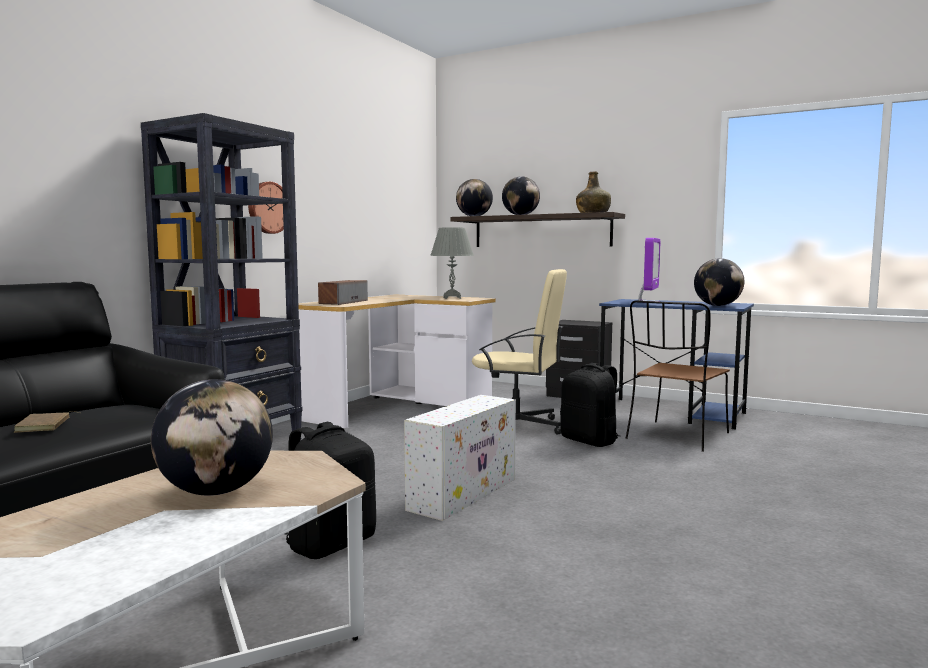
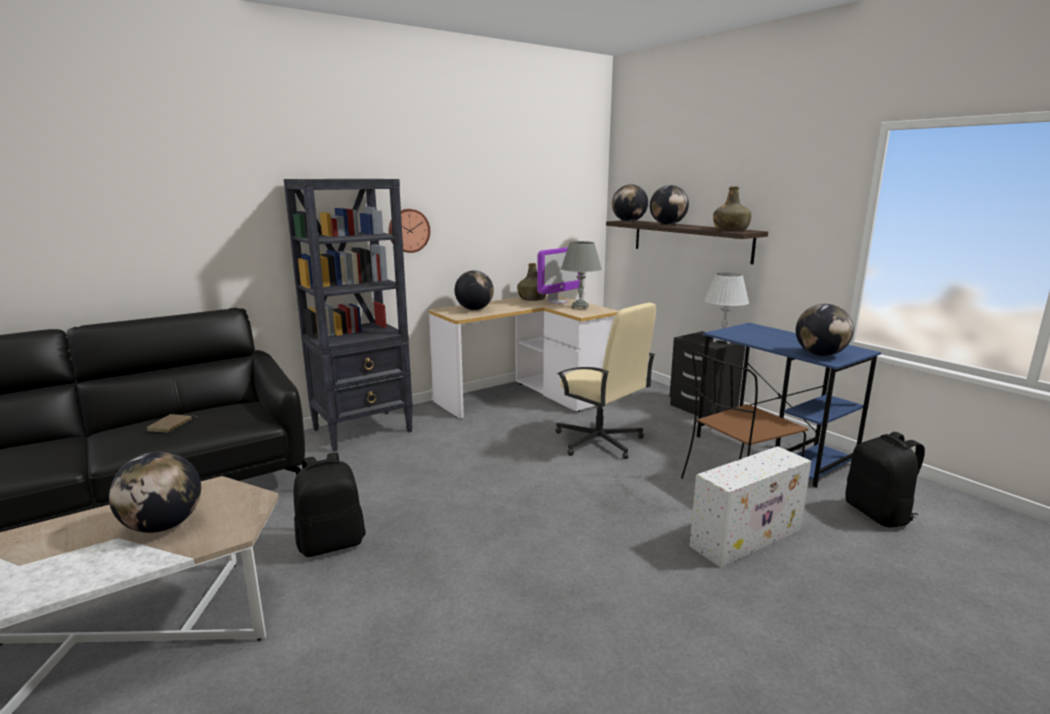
camera: 25 degrees right, 10 degrees up
speaker [318,280,368,305] -> globe [455,271,494,310]
white storage box [404,395,516,521] -> white storage box moved to [690,446,811,567]
black backpack [560,363,620,447] -> black backpack moved to [845,432,925,528]
monitor [638,238,660,302] -> monitor moved to [537,247,581,304]
none -> green bottle [517,263,547,301]
none -> white table lamp [704,272,749,344]

